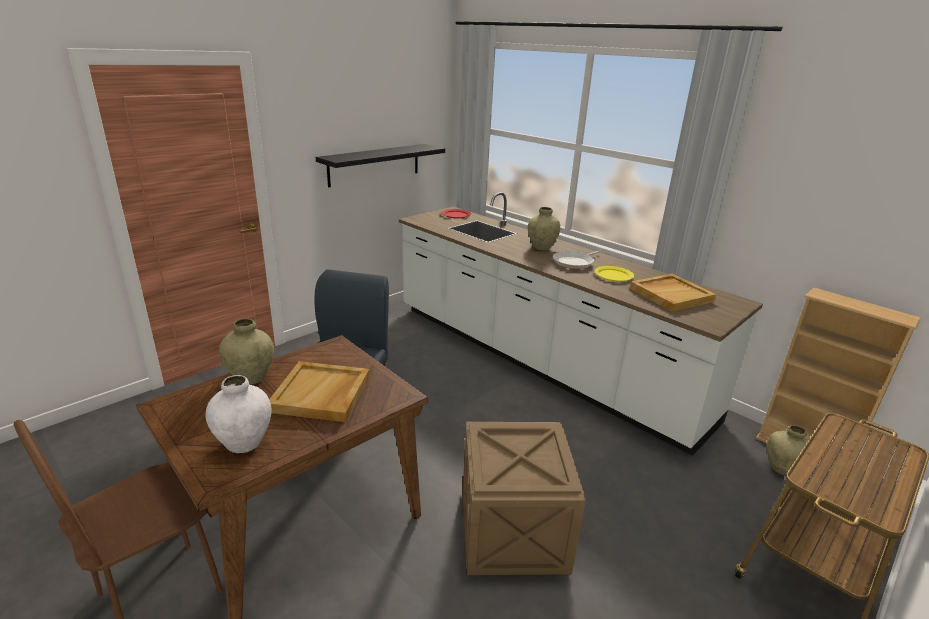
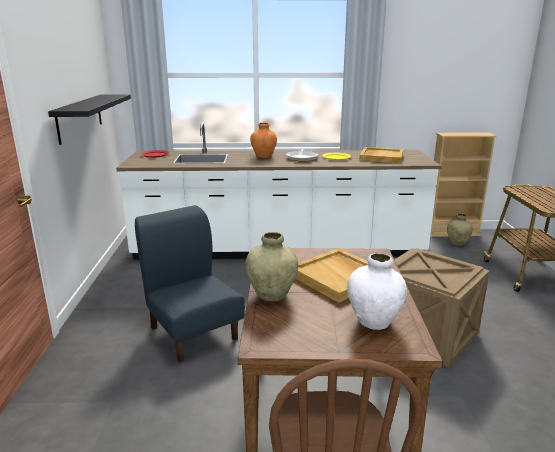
camera: 45 degrees left, 5 degrees down
beige vase [528,207,560,250] -> orange vase [250,122,277,158]

